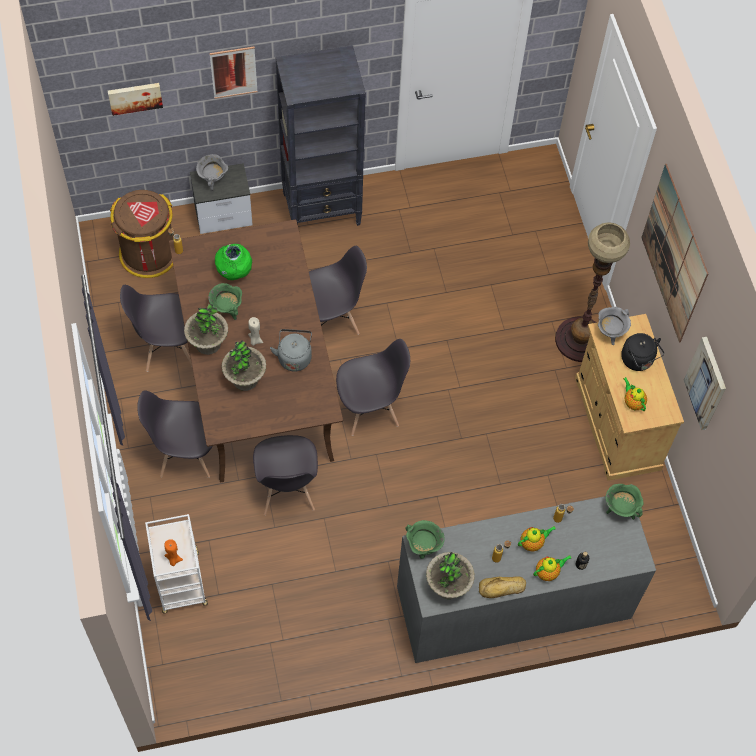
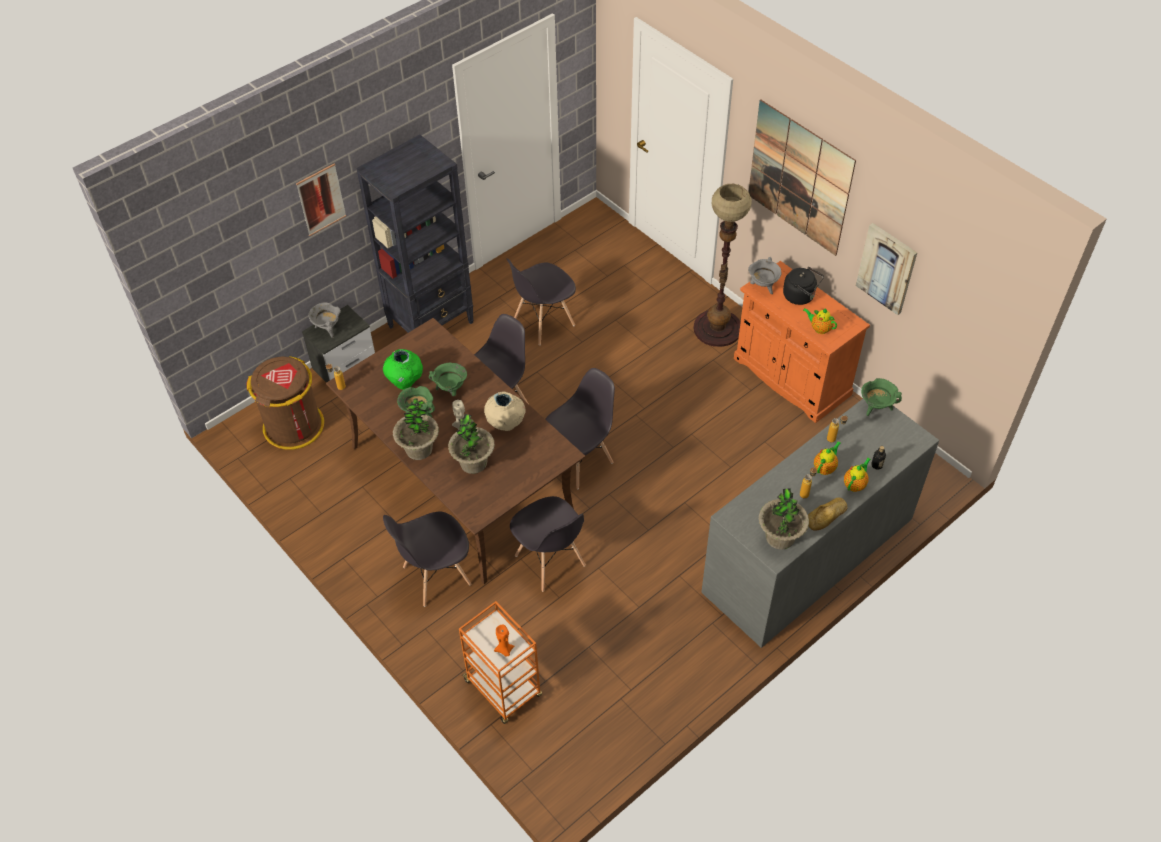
camera: 25 degrees left, 10 degrees down
picture [108,83,163,116] -> none
grey chair [120,285,192,372] -> grey chair moved to [506,258,576,345]
white cart [145,514,208,614] -> orange cart [459,601,542,724]
grey kettle [270,329,312,372] -> beige vase [484,391,526,431]
green cooking pot [405,520,445,559] -> green cooking pot moved to [429,363,467,396]
beige cabinet [575,314,684,481] -> orange cabinet [734,261,870,423]

